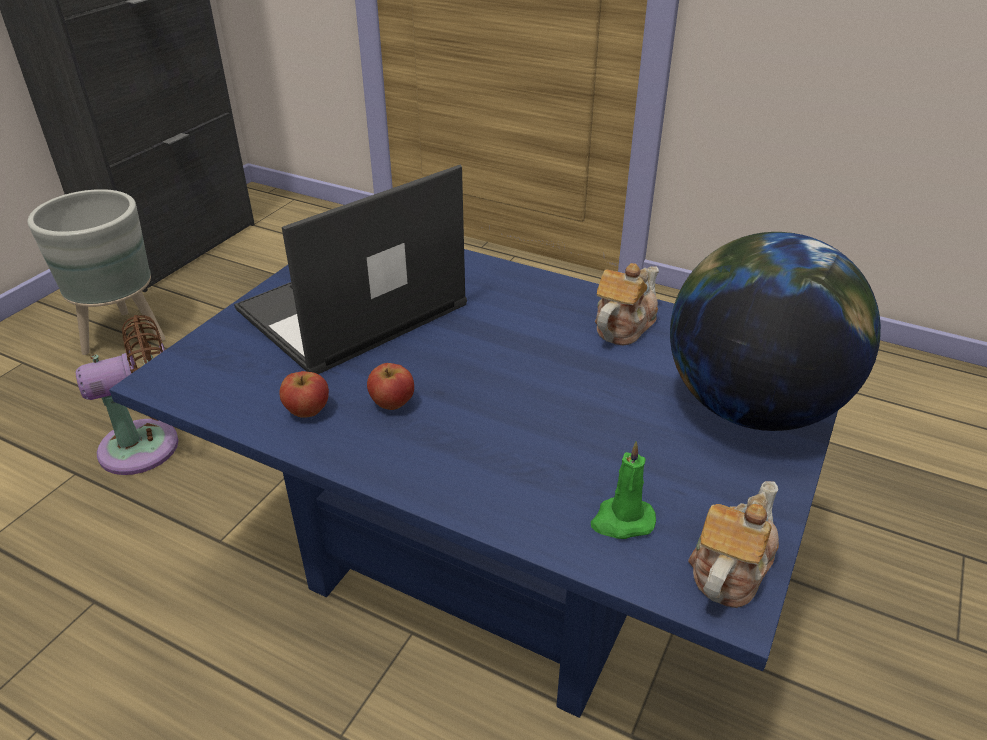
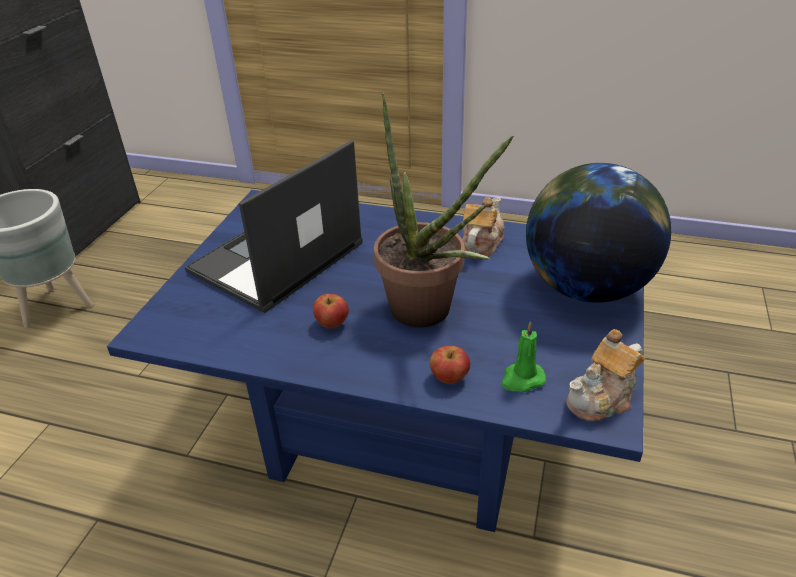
camera: 10 degrees left, 0 degrees up
brown fan [76,315,179,475] -> none
apple [279,371,329,418] -> apple moved to [430,346,470,384]
teapot [688,481,779,608] -> teapot turned 150 degrees counterclockwise [566,329,645,421]
none -> potted plant [374,92,514,328]

